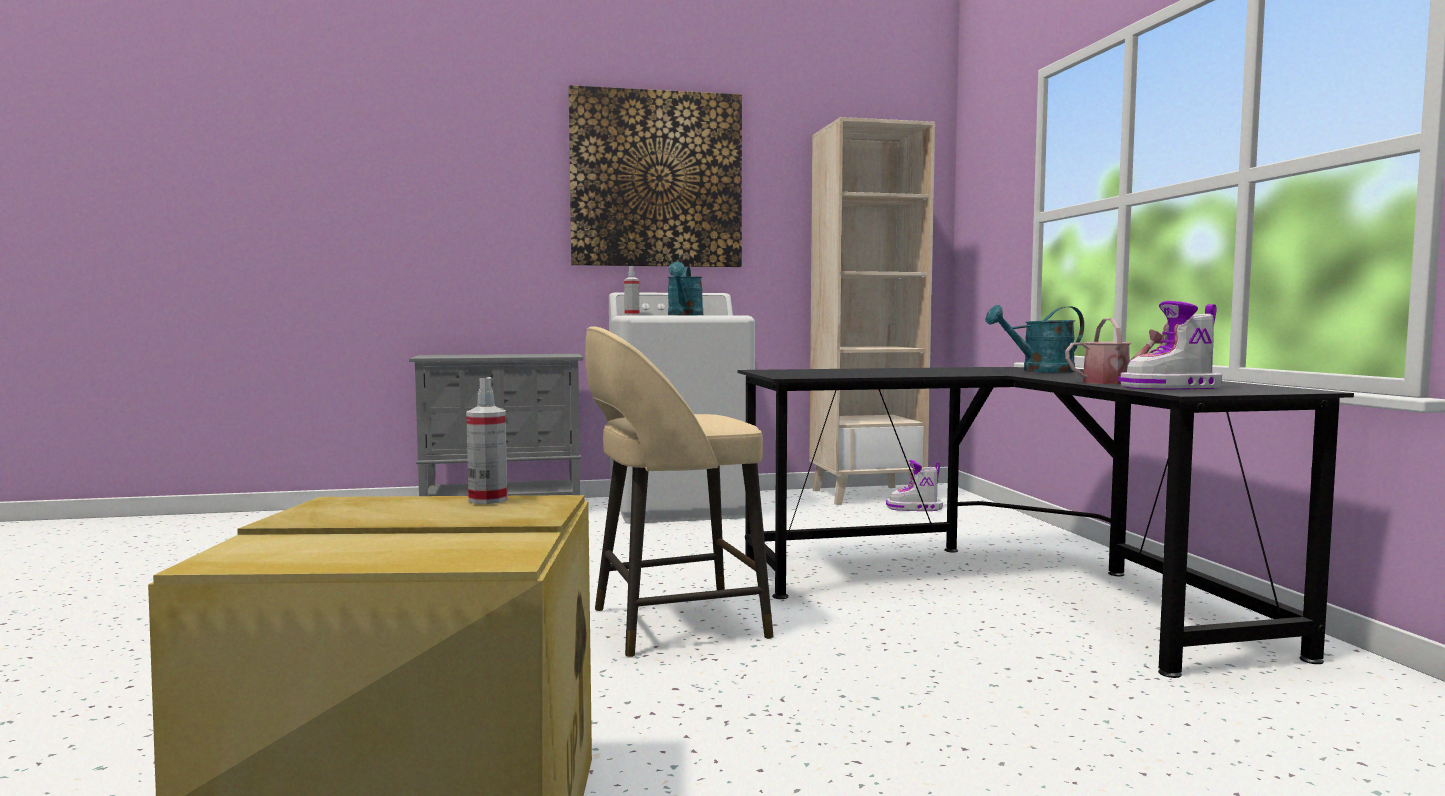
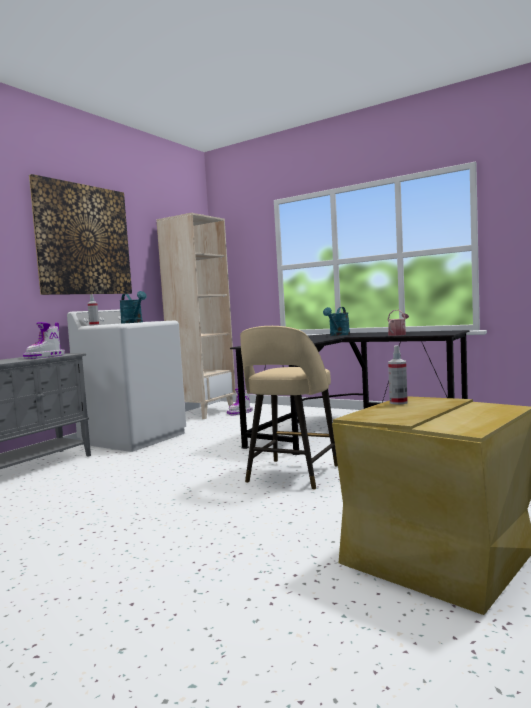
camera: 45 degrees left, 0 degrees up
boot [1118,301,1222,389] -> boot moved to [23,322,65,359]

